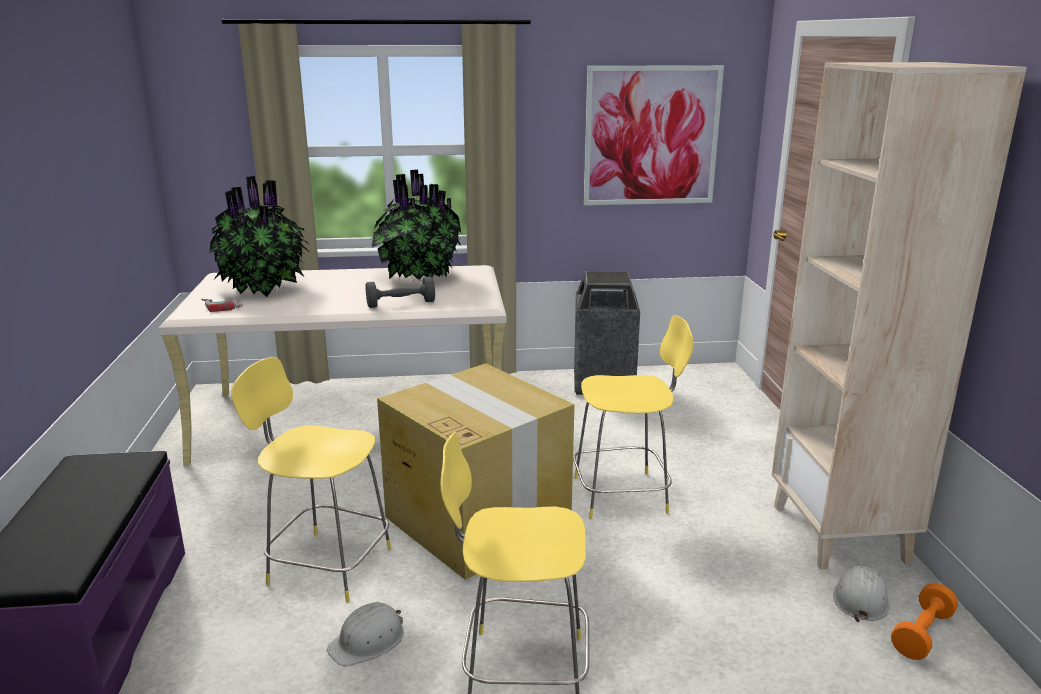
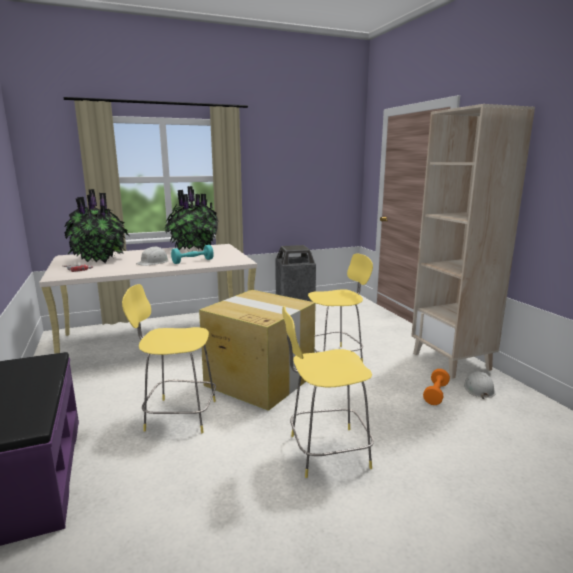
camera: 15 degrees left, 5 degrees down
white hard hat [327,602,404,666] -> white hard hat moved to [136,246,169,266]
grey dumbbell [365,277,435,308] -> turquoise dumbbell [171,245,214,264]
picture [583,65,724,205] -> none
orange dumbbell [891,583,958,660] -> orange dumbbell moved to [423,369,450,405]

